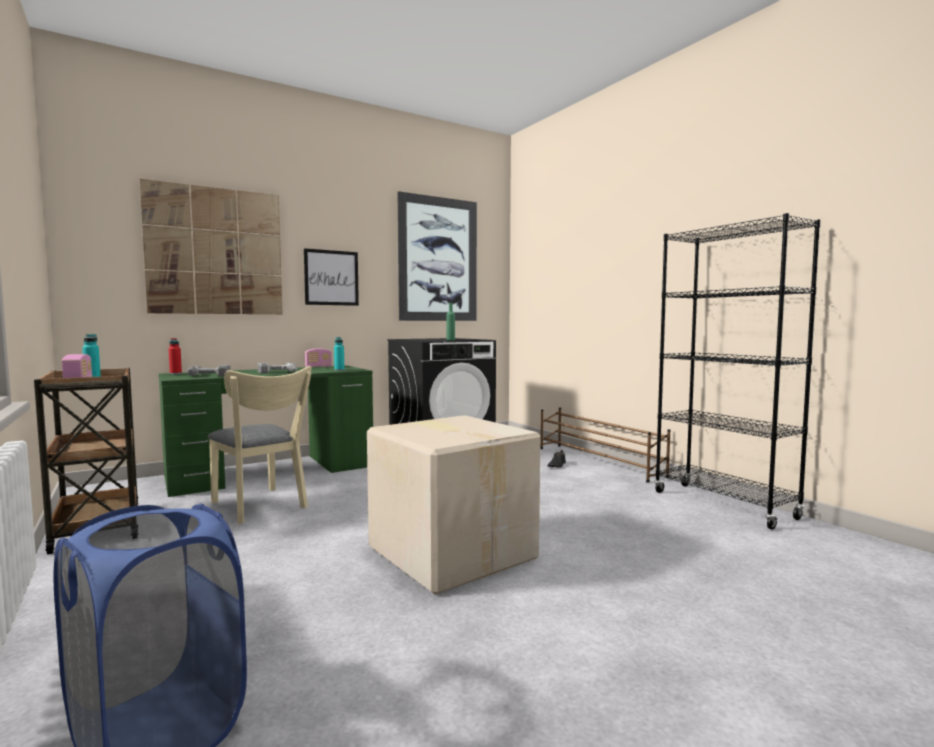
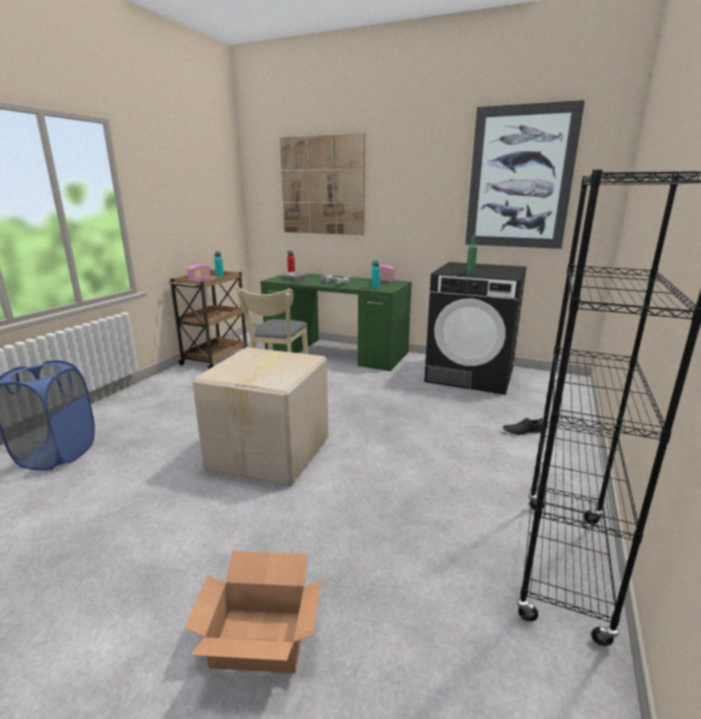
camera: 55 degrees right, 15 degrees up
picture [304,248,359,306] -> none
brown shoe rack [540,408,670,483] -> none
none -> cardboard box [184,551,321,673]

